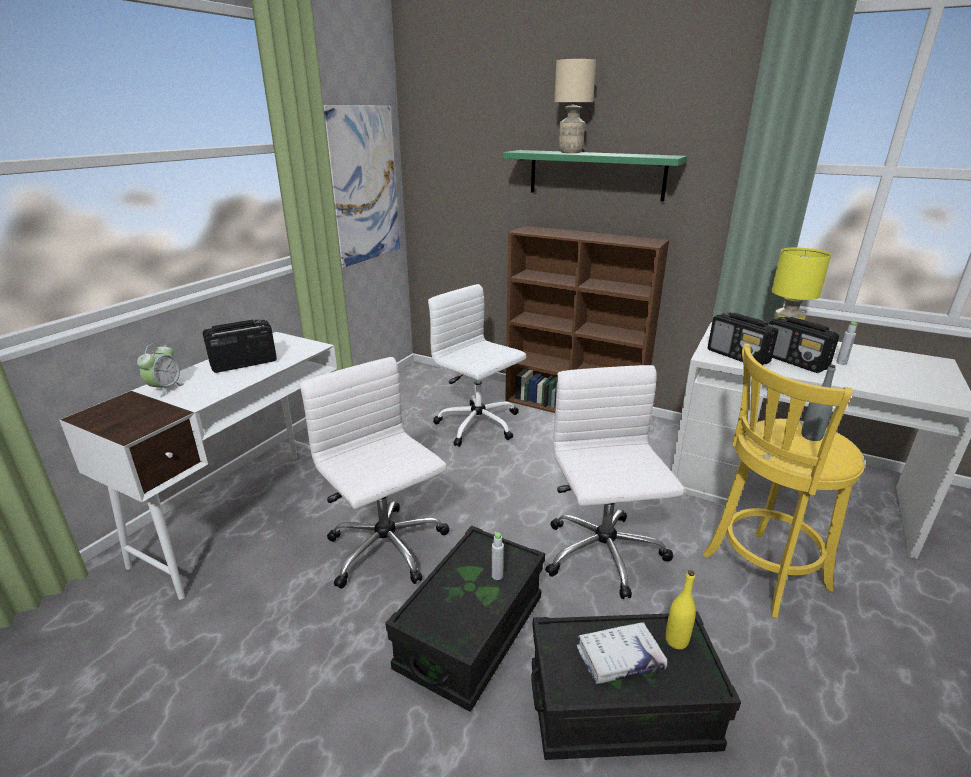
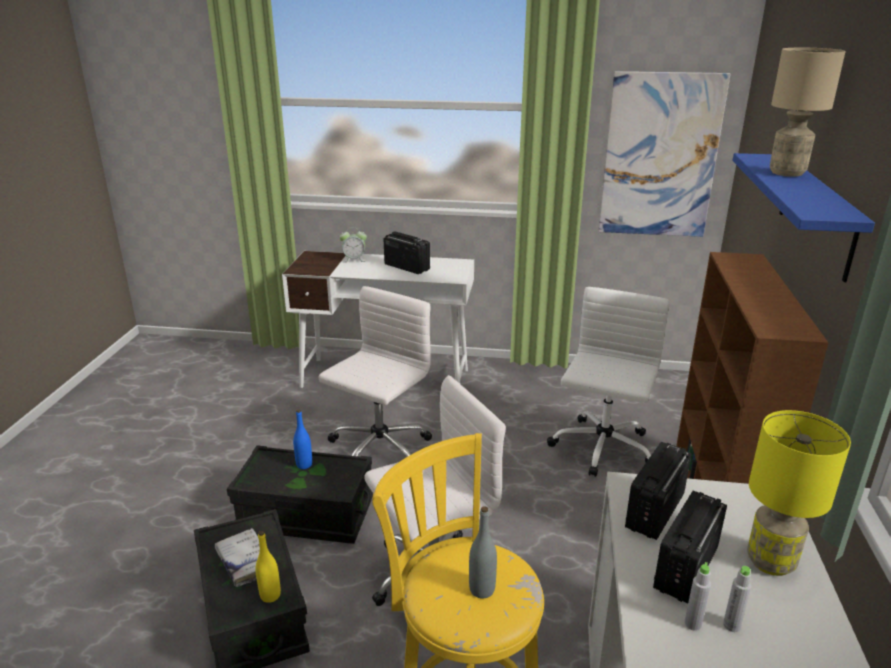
camera: 70 degrees right, 0 degrees up
grey bottle [492,532,504,580] -> grey bottle moved to [685,562,711,631]
green shelf [503,150,687,202] -> blue shelf [732,153,875,282]
none -> blue bottle [293,409,312,469]

